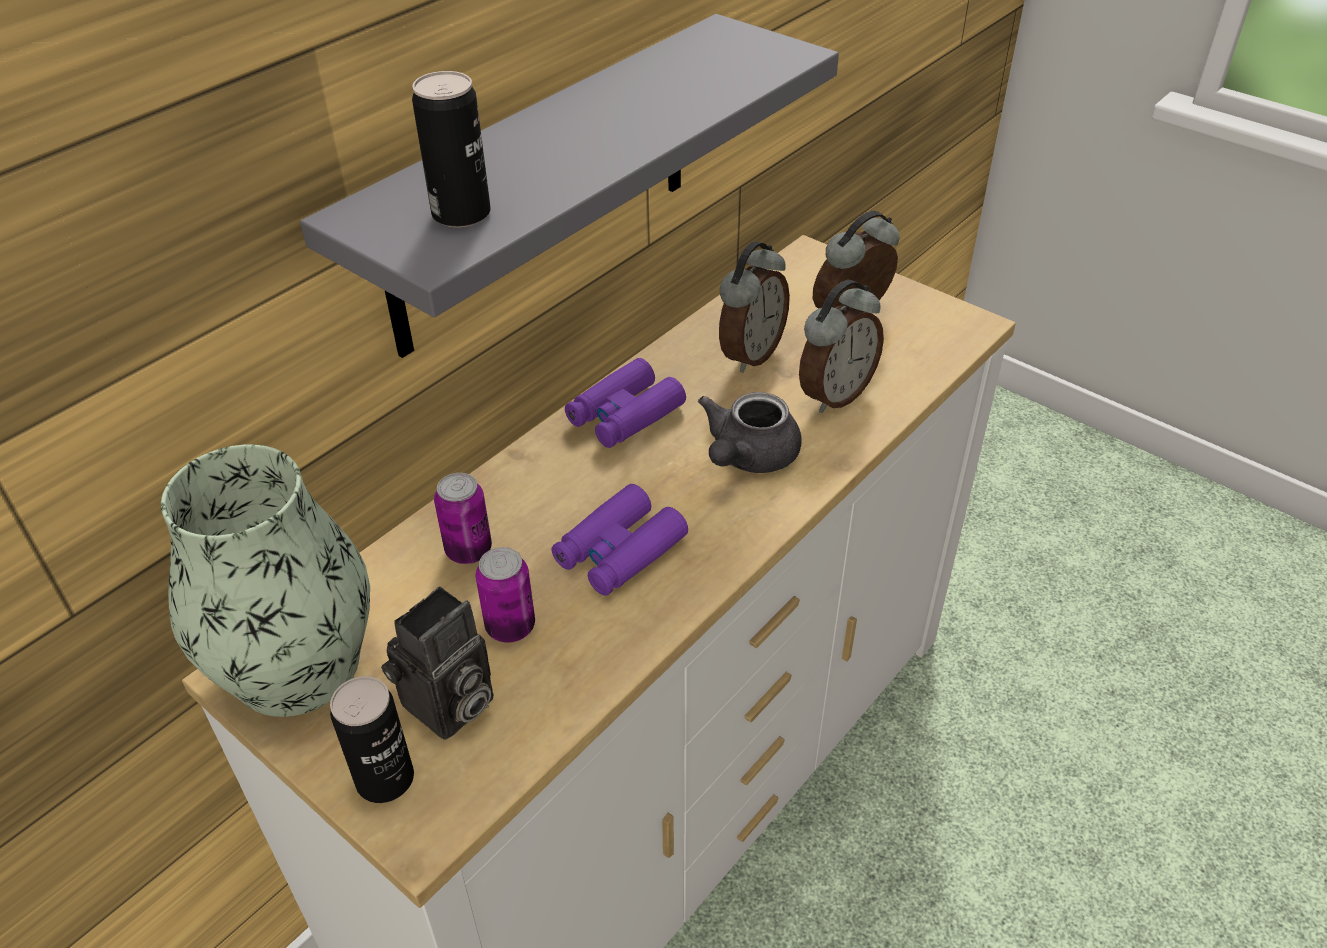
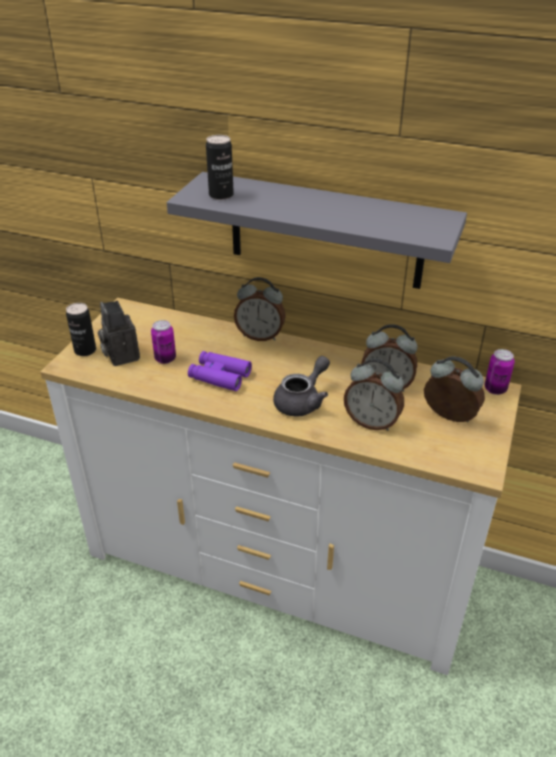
camera: 70 degrees right, 5 degrees down
vase [161,445,370,717] -> none
camera [381,586,493,740] -> camera turned 45 degrees clockwise [98,301,140,366]
can [434,473,492,564] -> can moved to [485,349,515,395]
purple binoculars [565,358,686,448] -> none
grey teapot [698,392,801,473] -> grey teapot turned 120 degrees clockwise [273,356,330,416]
none -> alarm clock [234,277,286,341]

